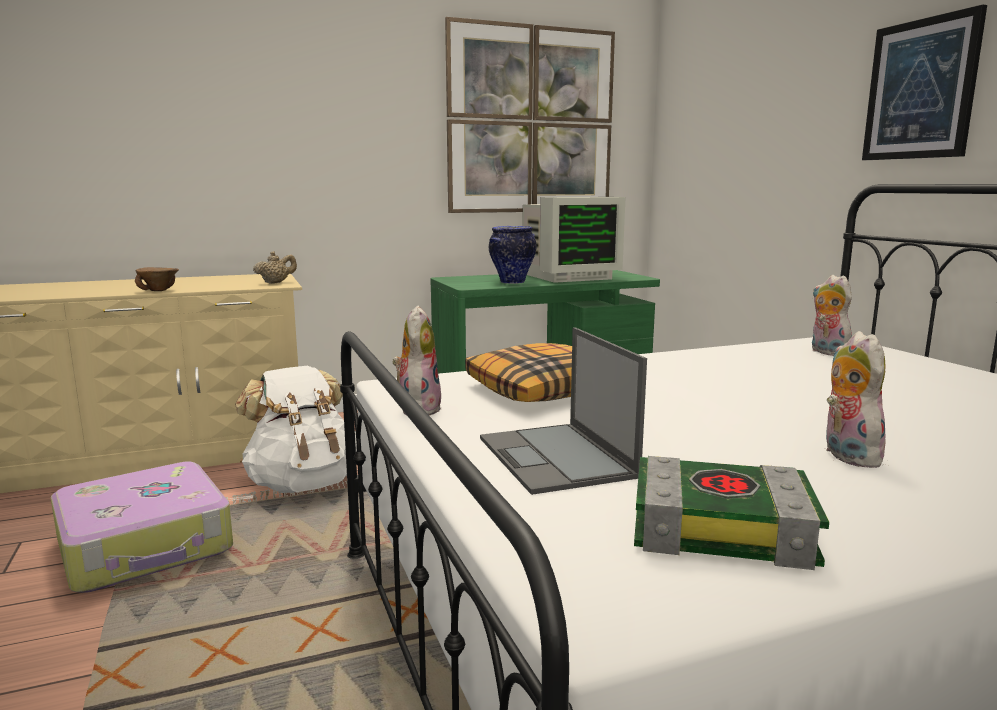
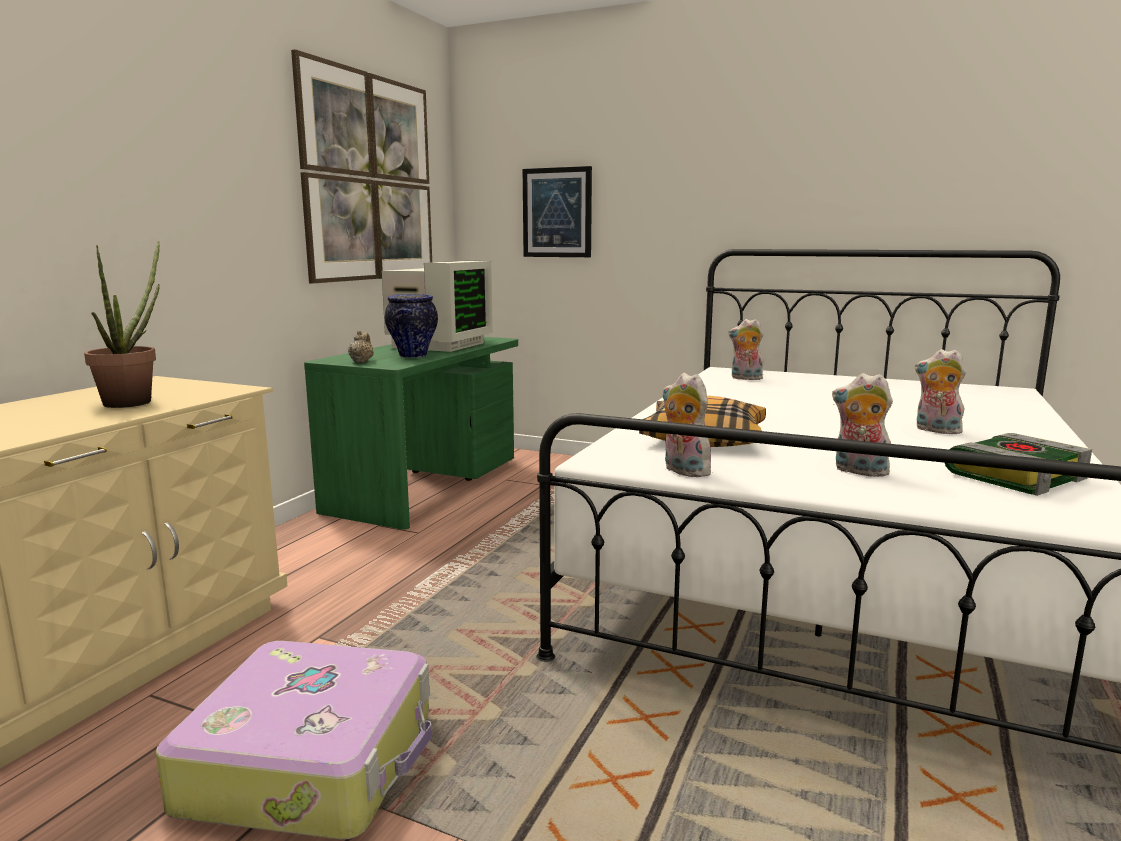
camera: 45 degrees left, 0 degrees up
brown bowl [135,267,179,291] -> none
white backpack [235,366,357,493] -> none
beige teapot [253,251,297,284] -> beige teapot moved to [348,330,374,363]
laptop [480,327,647,495] -> plush toy [832,373,893,477]
picture [862,4,987,160] -> picture moved to [523,166,592,257]
none -> potted plant [84,241,160,408]

